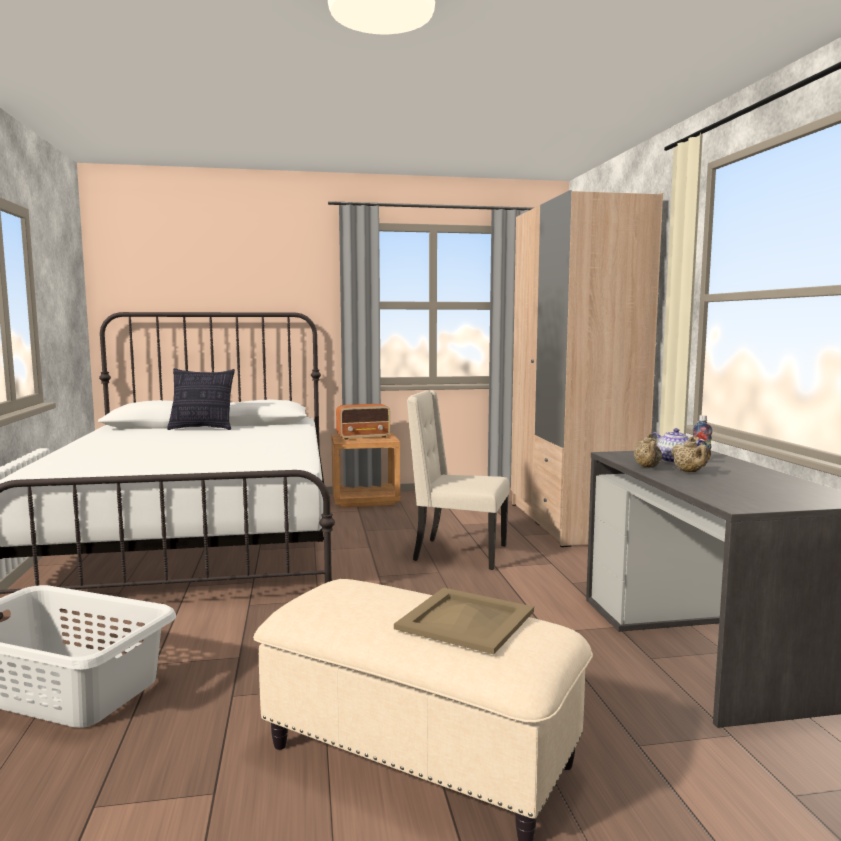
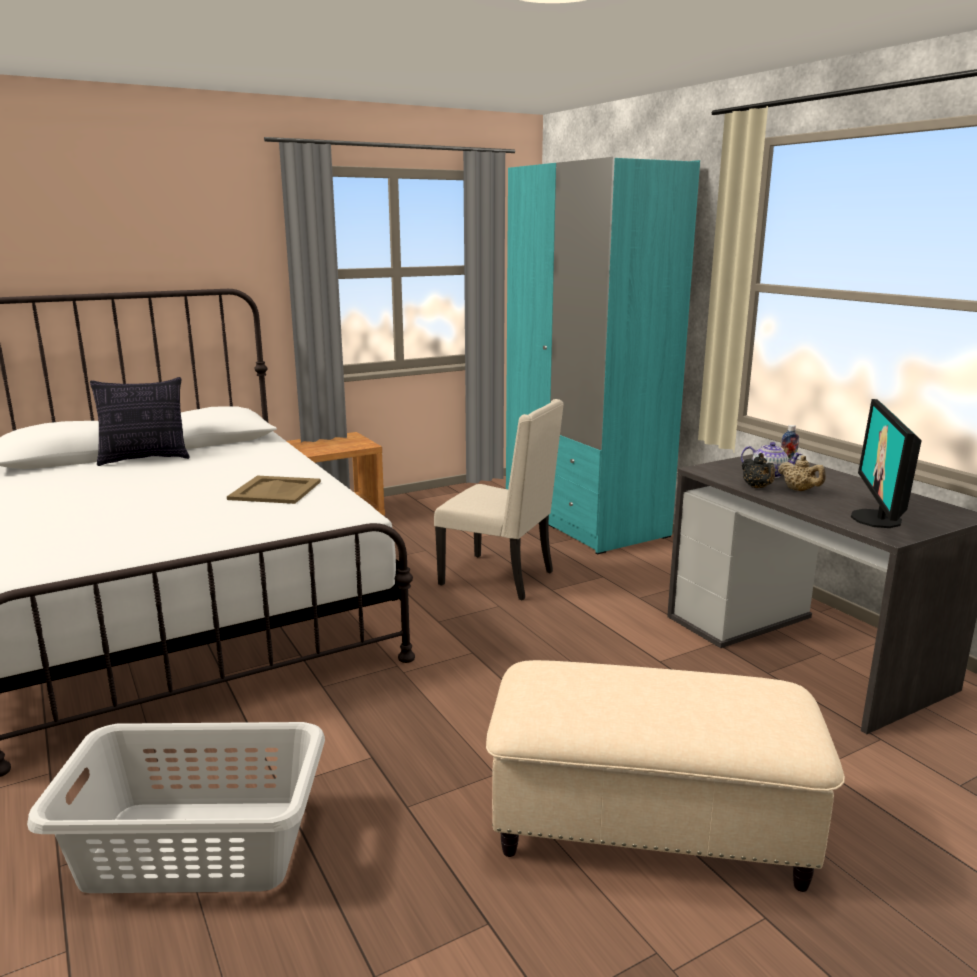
camera: 20 degrees left, 10 degrees up
radio [336,404,390,440] -> none
beige tray [394,588,534,654] -> beige tray moved to [227,476,321,504]
beige chair [407,390,510,570] -> beige chair turned 150 degrees counterclockwise [434,399,564,600]
beige wardrobe [511,190,663,547] -> turquoise wardrobe [506,157,700,554]
beige teapot [634,433,662,468] -> black teapot [742,453,775,488]
none -> monitor [851,399,922,528]

